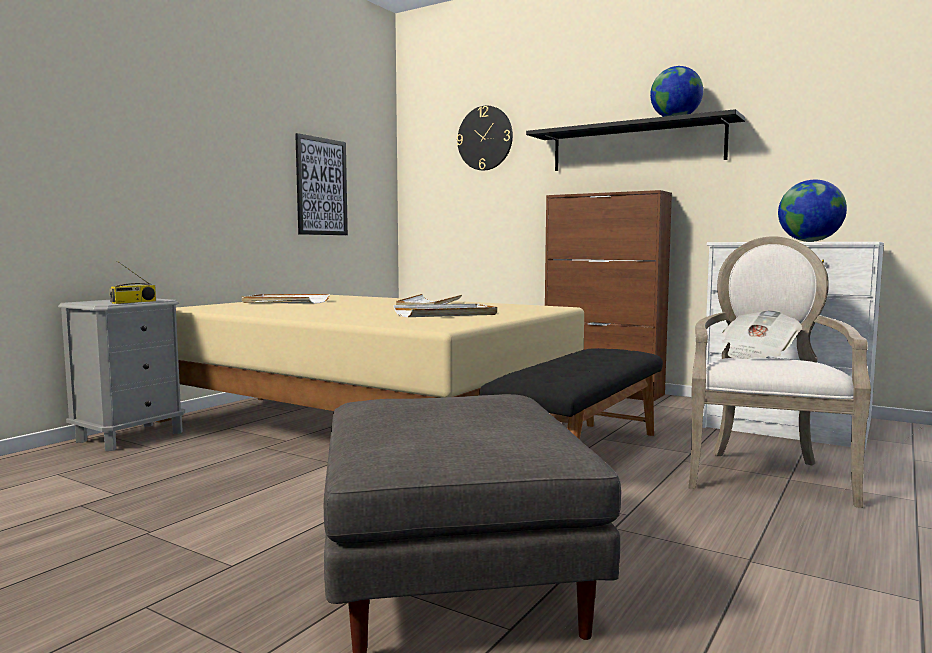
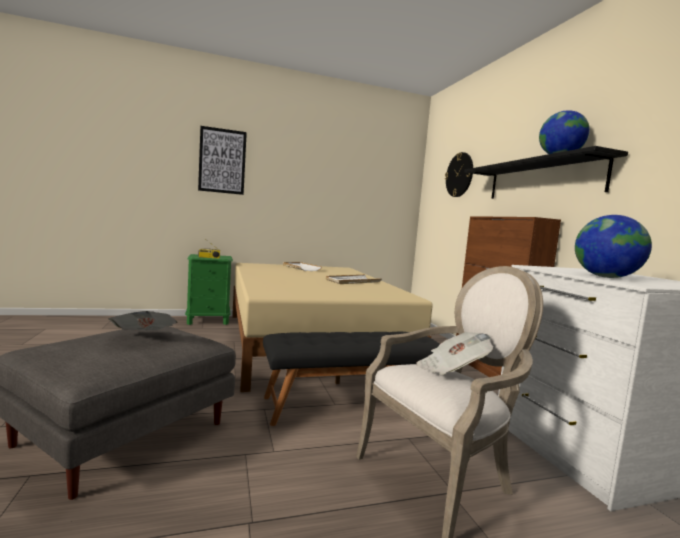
camera: 40 degrees right, 0 degrees up
grey nightstand [58,299,185,451] -> green nightstand [185,254,233,325]
picture [295,133,348,235] -> picture moved to [198,126,247,195]
white tray [393,304,497,317] -> none
none -> newspaper [108,311,177,331]

